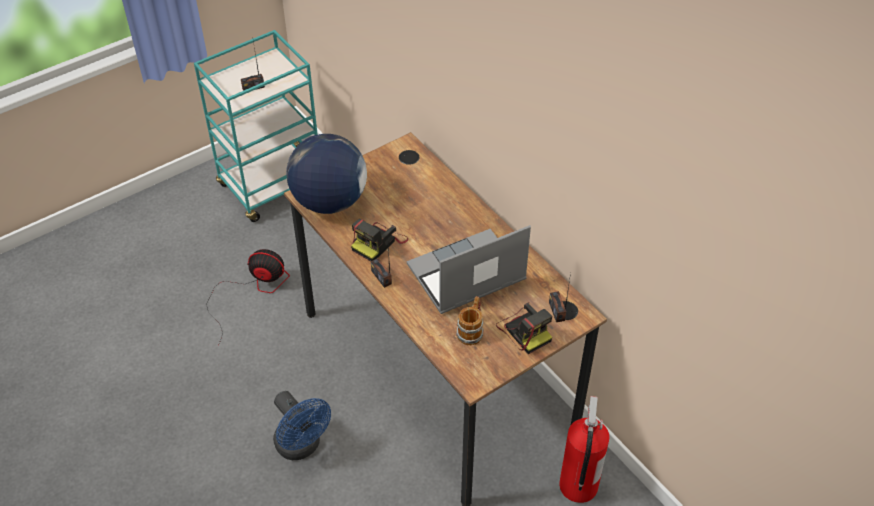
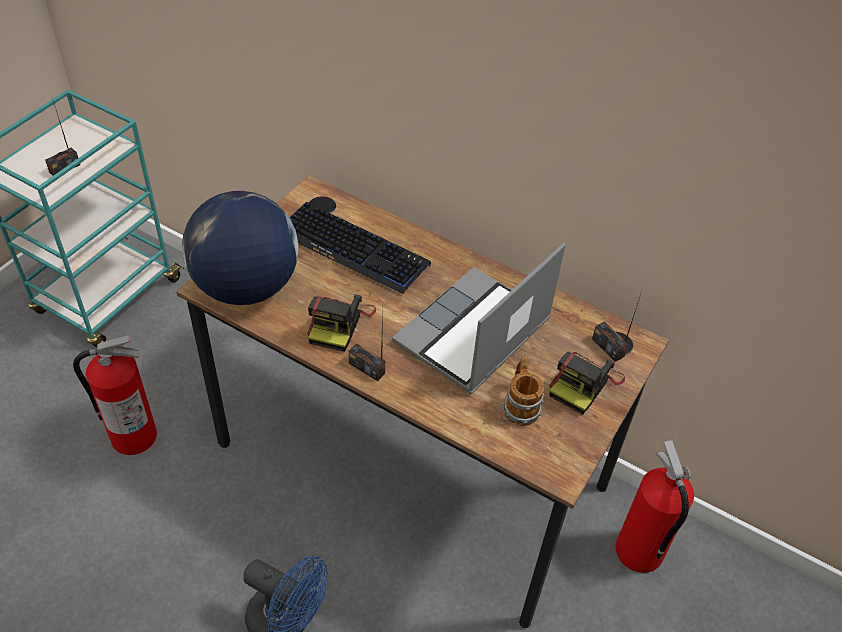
camera: 25 degrees left, 0 degrees up
fan [206,249,290,345] -> fire extinguisher [73,335,157,455]
camera [496,302,552,354] -> camera turned 90 degrees clockwise [549,352,625,415]
none -> keyboard [290,202,431,294]

